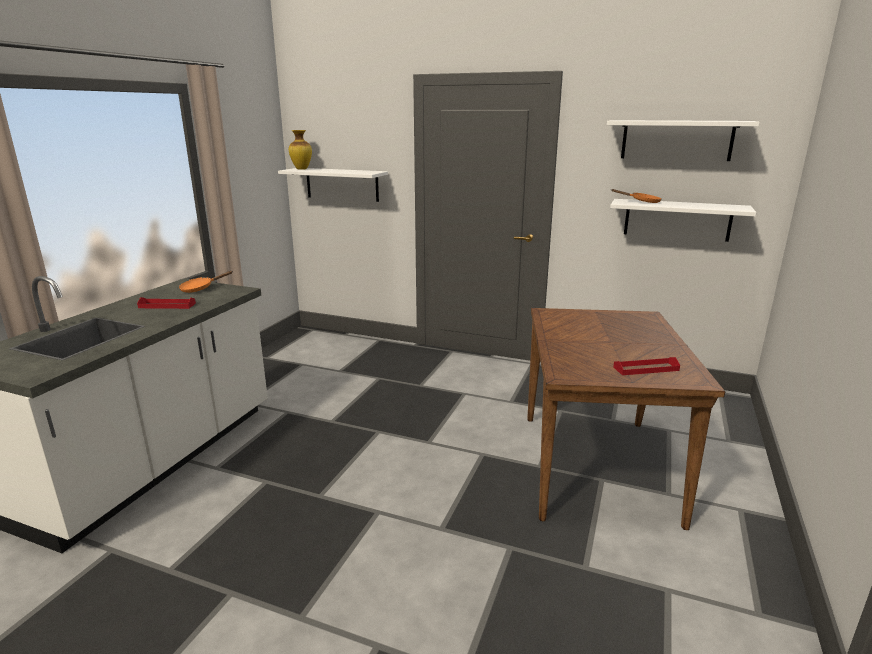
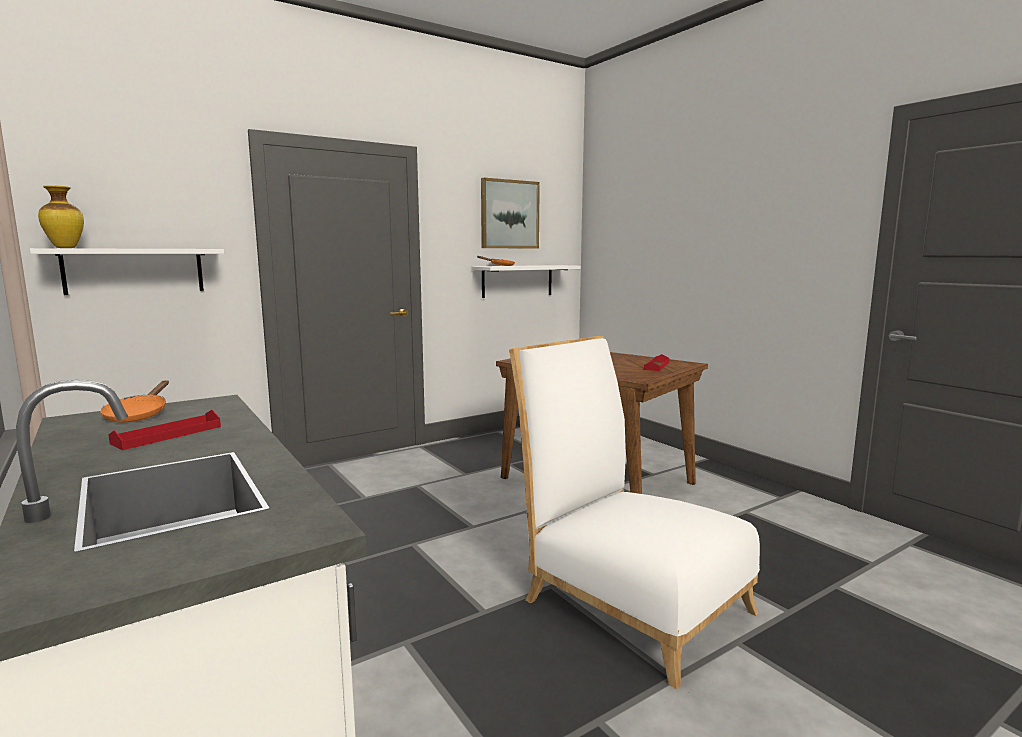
camera: 55 degrees left, 10 degrees down
white shelf [607,120,760,161] -> picture [481,178,540,249]
none -> white chair [509,335,760,689]

